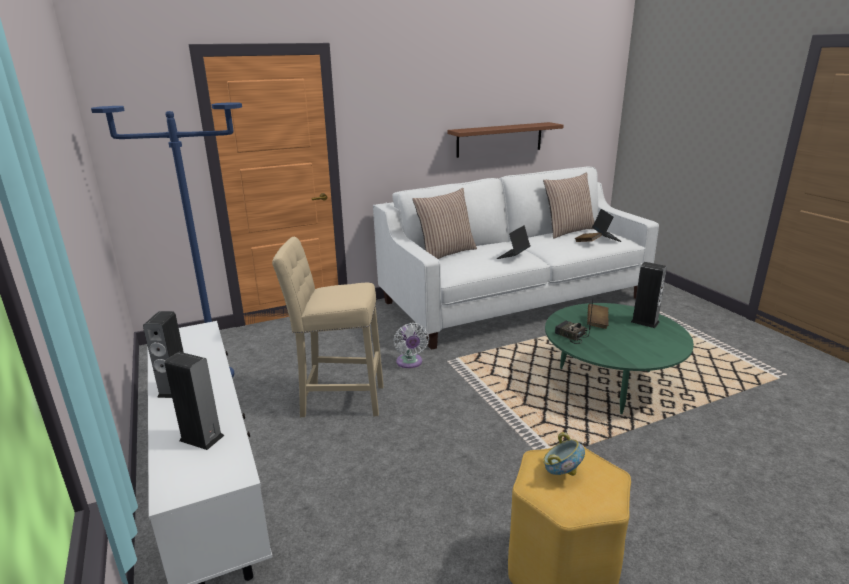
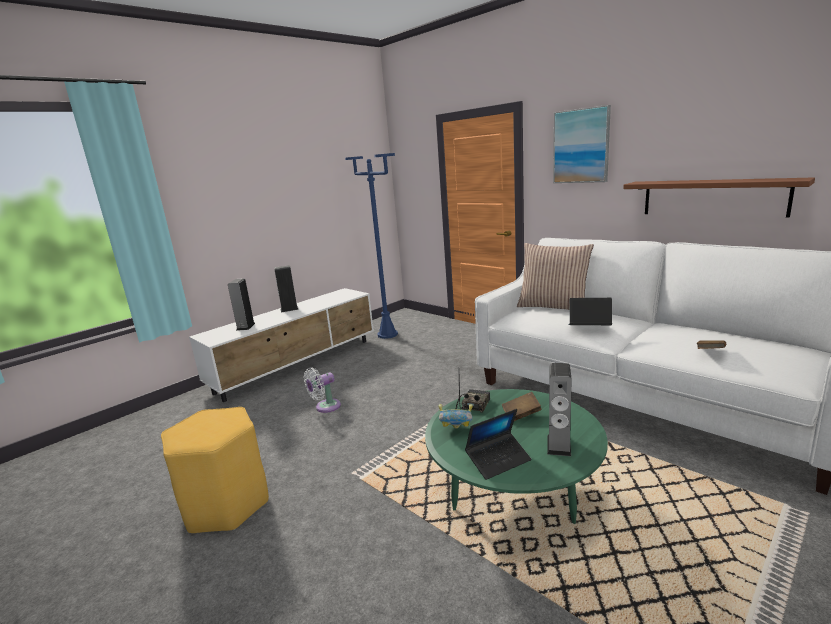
camera: 70 degrees right, 5 degrees down
beige stool [272,237,384,417] -> none
white fan [393,323,429,368] -> white fan moved to [304,368,341,413]
pillow [543,173,594,239] -> none
bowl [543,432,585,476] -> bowl moved to [439,404,473,428]
laptop [592,209,622,242] -> laptop moved to [465,409,531,480]
none -> picture [553,105,611,183]

